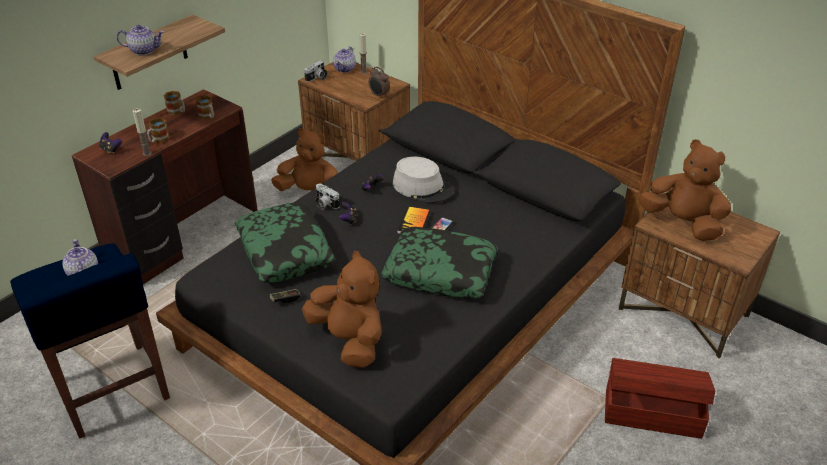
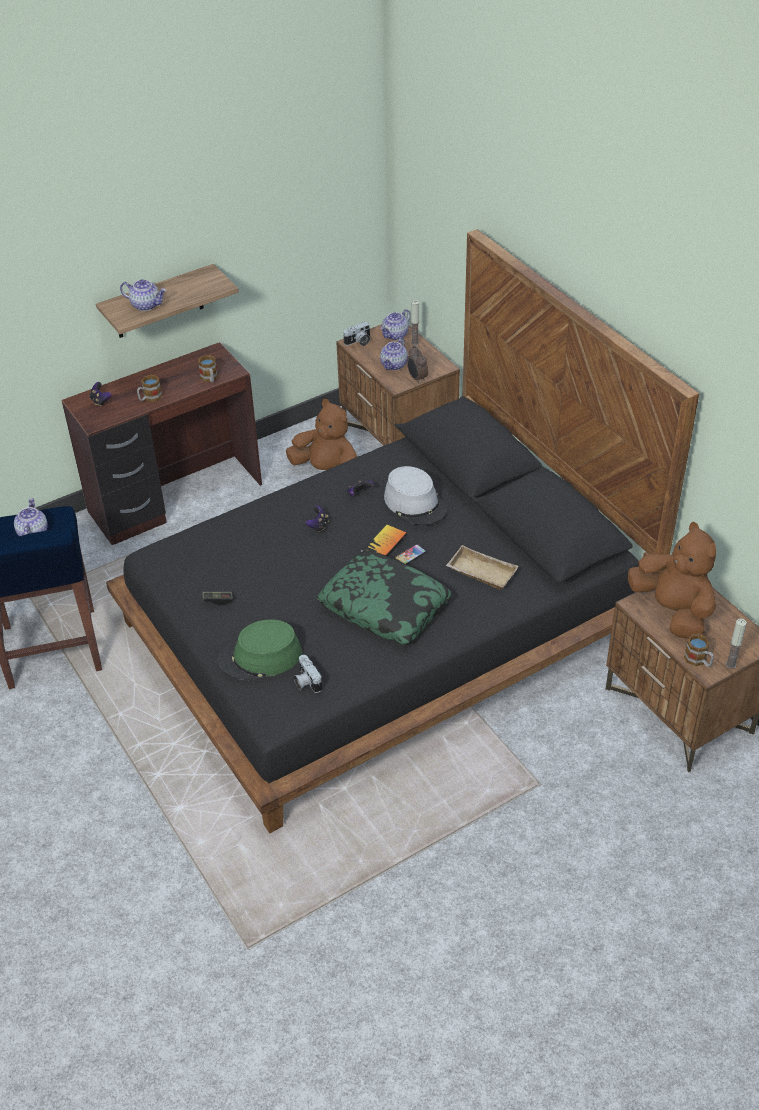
camera: 20 degrees right, 5 degrees up
candle [133,108,151,156] -> candle moved to [725,618,747,669]
mug [163,91,185,115] -> mug moved to [684,634,714,667]
pillow [235,203,335,283] -> none
brown plush toy [302,250,381,368] -> green hat [218,619,302,681]
camera [316,184,340,210] -> camera moved to [294,655,322,693]
brown storage box [605,358,715,439] -> none
none -> teapot [380,337,408,370]
none -> beige tray [446,545,518,590]

